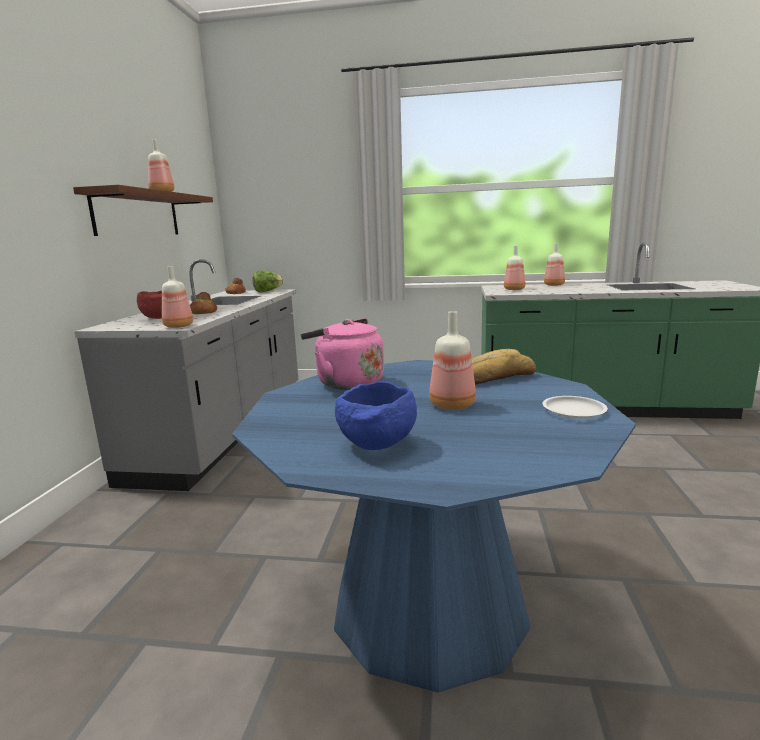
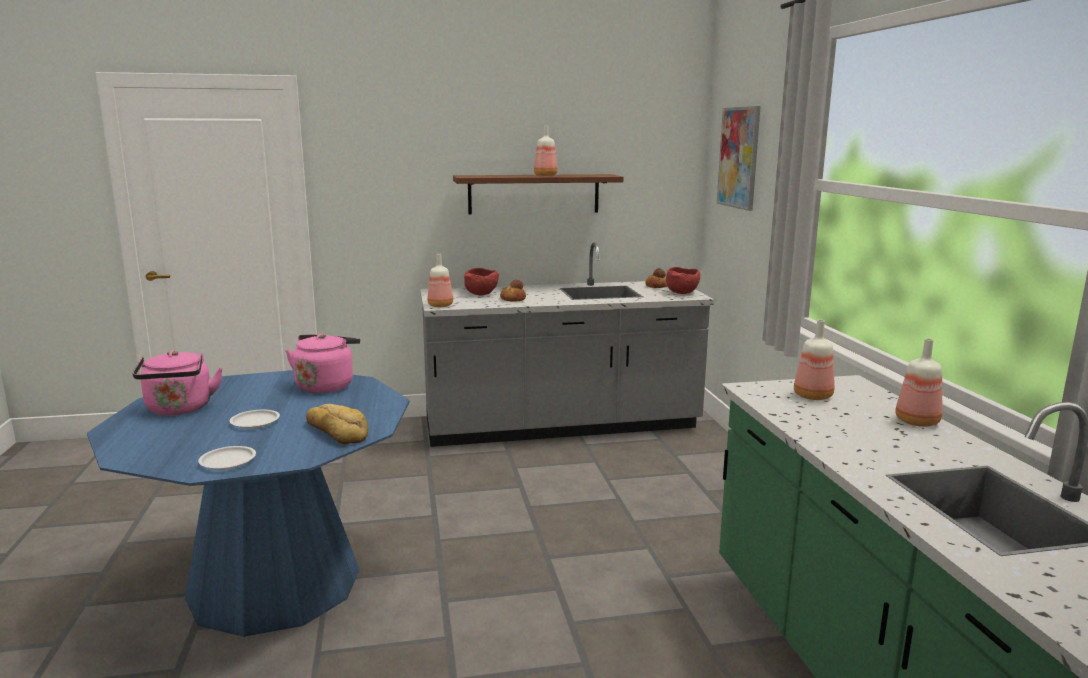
camera: 70 degrees right, 0 degrees up
lettuce [252,271,283,292] -> red bowl [666,267,700,294]
blue bowl [335,381,417,450] -> pink kettle [133,350,223,415]
bottle [429,311,476,410] -> white plate [230,410,280,428]
none -> picture [717,106,761,211]

